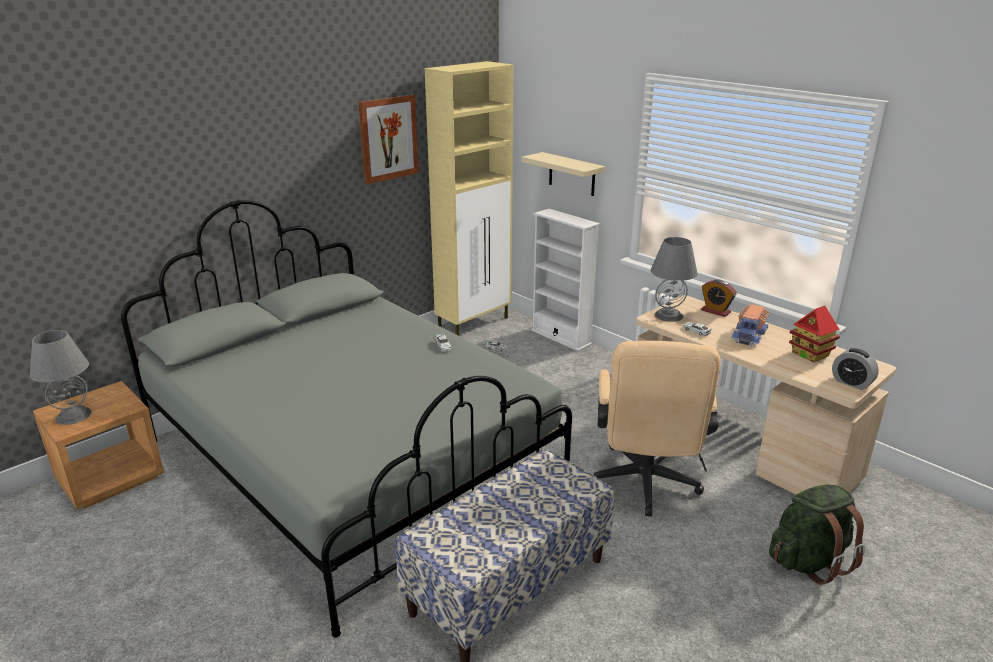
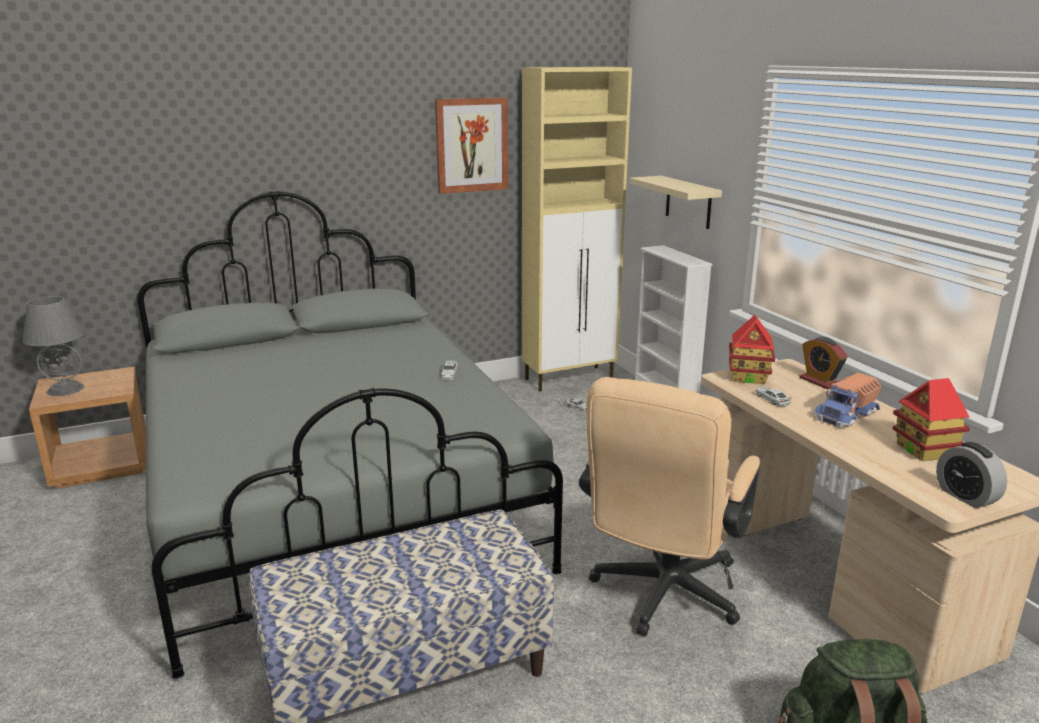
camera: 20 degrees right, 5 degrees down
grey table lamp [651,237,698,322] -> toy house [729,315,775,384]

